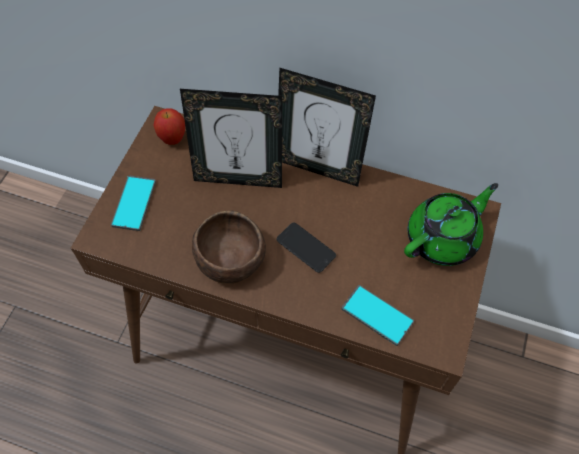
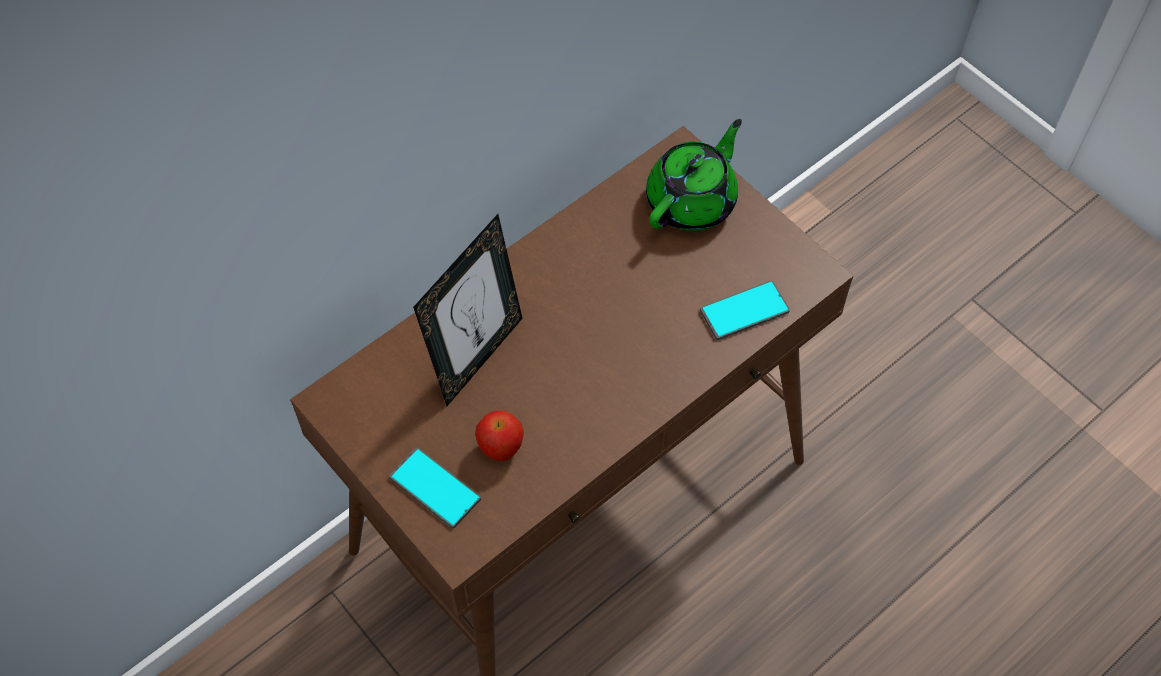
camera: 60 degrees left, 0 degrees up
apple [153,108,185,145] -> apple moved to [475,411,524,461]
brown bowl [192,210,266,284] -> none
phone [277,223,336,273] -> none
picture frame [278,68,376,187] -> none
green teapot [404,183,498,266] -> green teapot turned 45 degrees clockwise [646,119,742,231]

